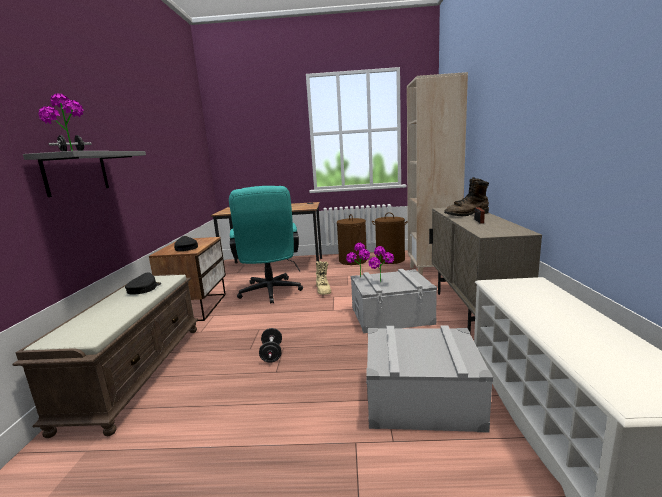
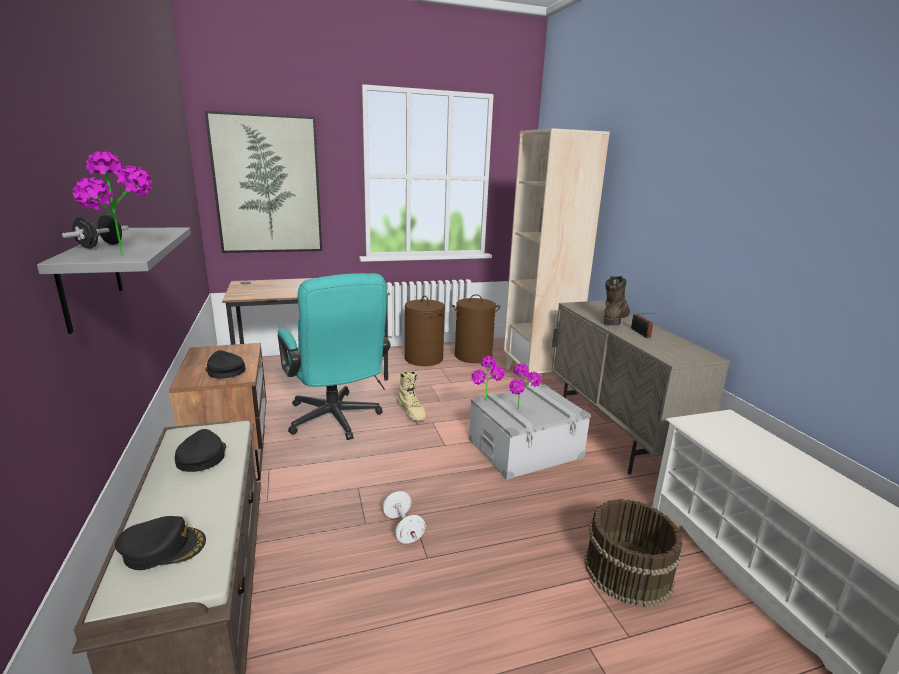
camera: 20 degrees left, 5 degrees up
black dumbbell [259,328,282,363] -> white dumbbell [383,491,426,544]
grey storage box [366,326,493,433] -> brown bucket [585,499,682,607]
brown boot [444,177,489,216] -> brown boot turned 150 degrees clockwise [604,276,630,326]
none -> black cap [115,516,206,570]
none -> picture [205,111,322,253]

